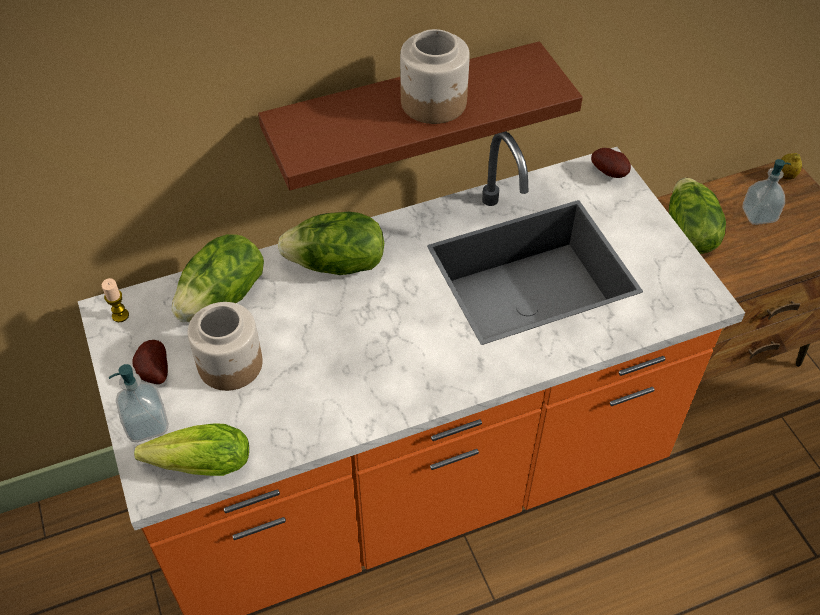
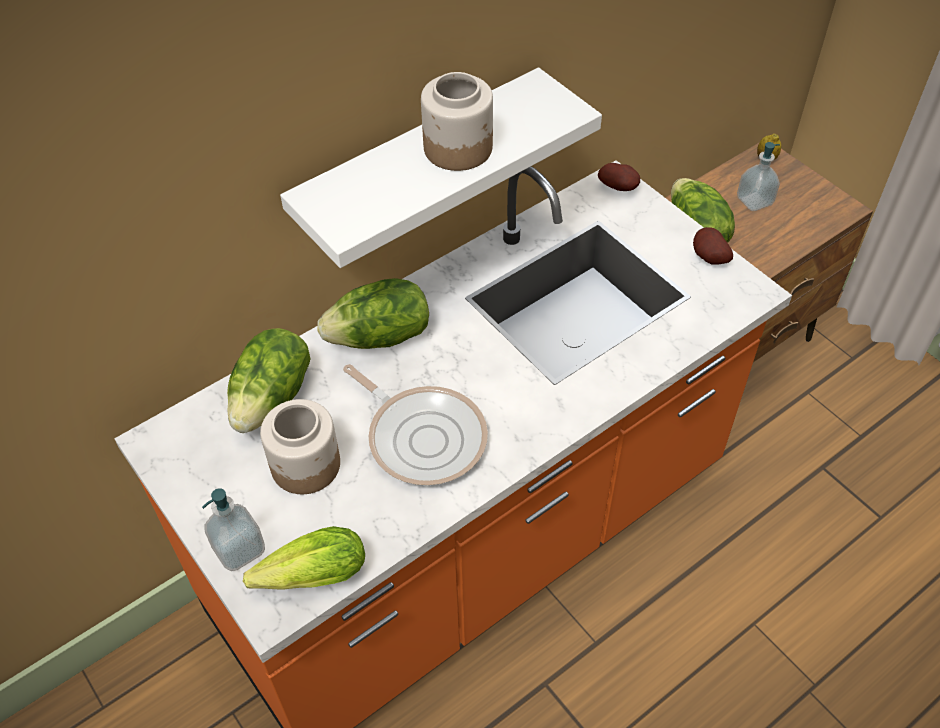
camera: 15 degrees left, 0 degrees up
candle [102,278,129,322] -> none
potato [132,340,168,384] -> potato moved to [693,227,733,265]
brown shelf [258,41,583,191] -> white shelf [280,67,602,268]
none -> frying pan [343,364,488,485]

